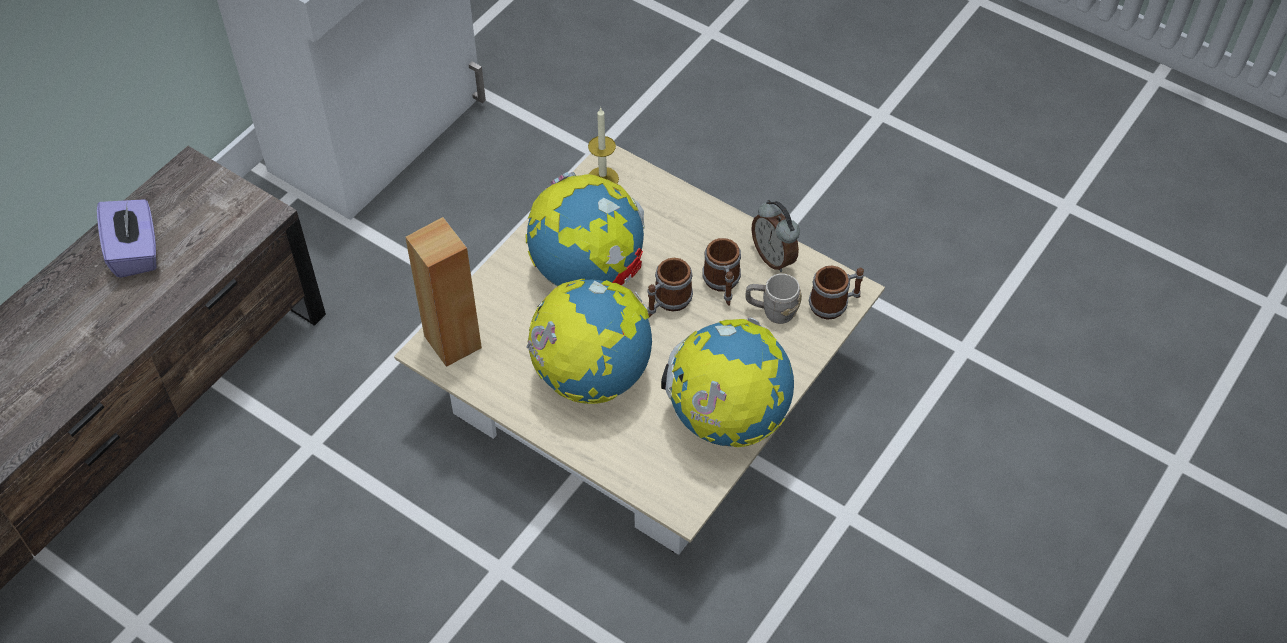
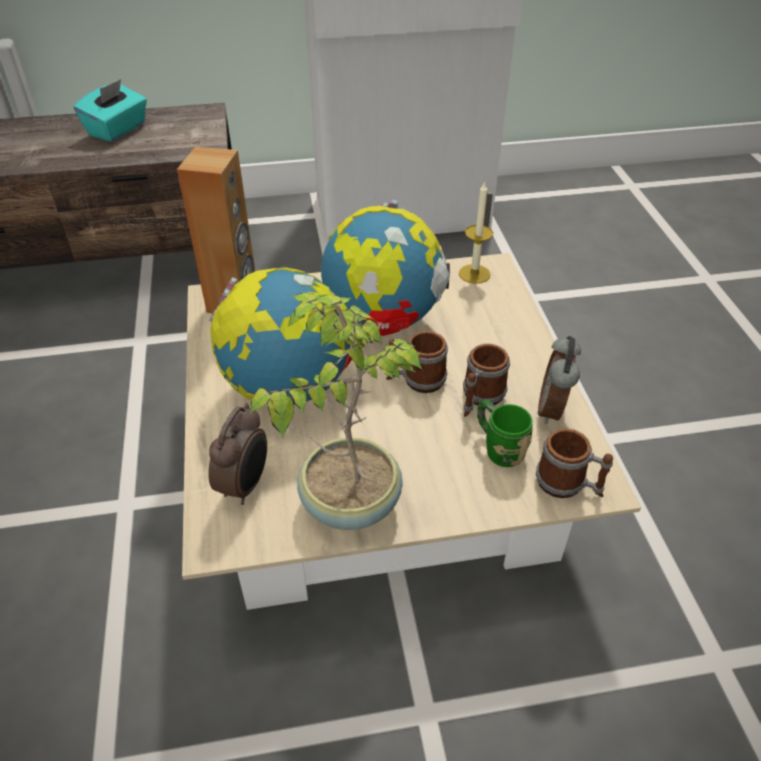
camera: 45 degrees right, 10 degrees down
purple tissue box [97,199,157,278] -> turquoise tissue box [74,79,147,142]
globe [661,317,794,447] -> potted plant [250,293,423,530]
grey mug [745,274,802,324] -> green mug [477,400,533,467]
none -> alarm clock [208,403,267,505]

